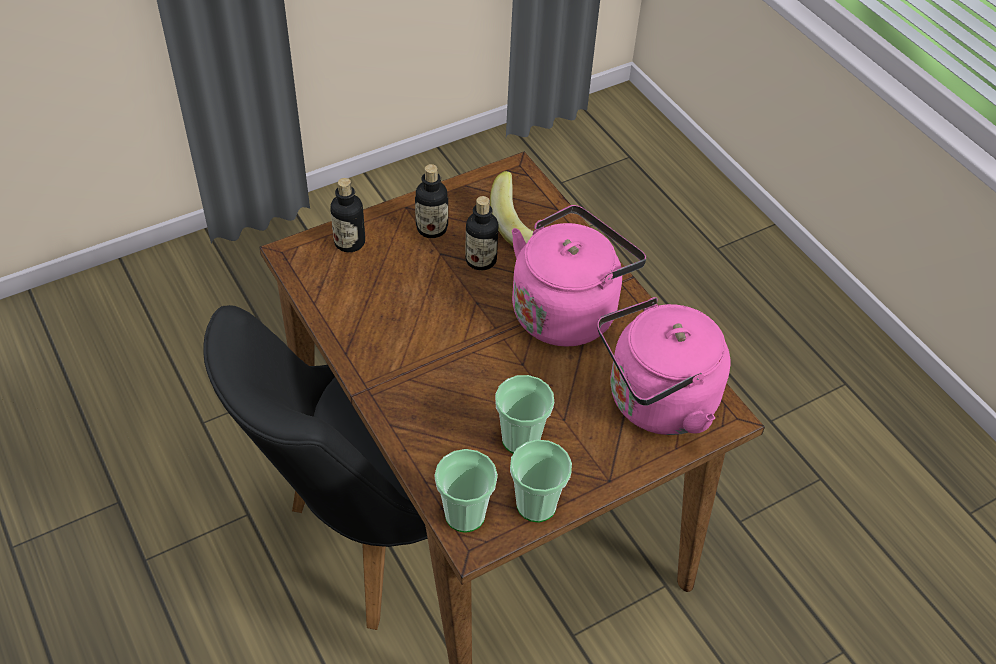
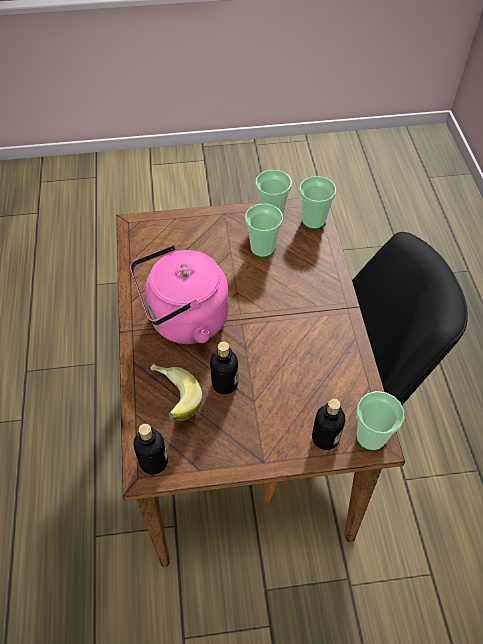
camera: 155 degrees left, 5 degrees up
bottle [415,164,448,238] -> bottle moved to [133,424,168,474]
pink kettle [597,297,731,435] -> none
none -> cup [356,391,404,451]

